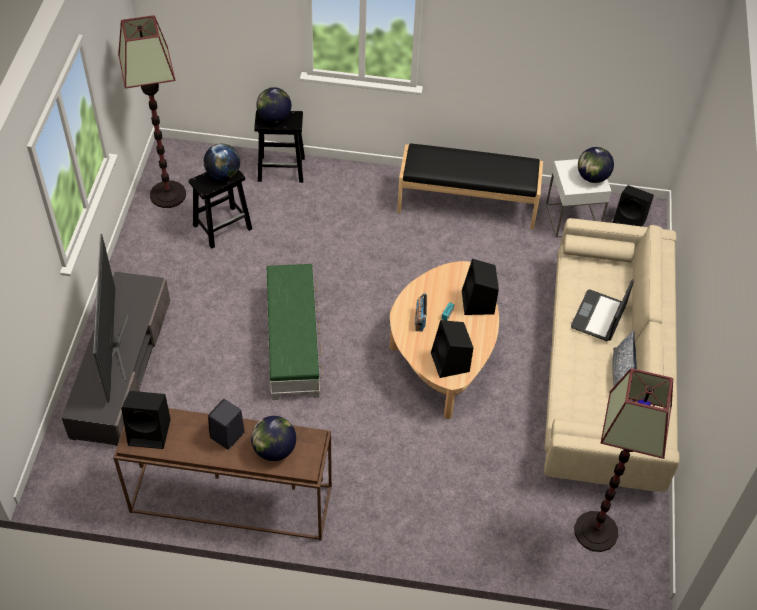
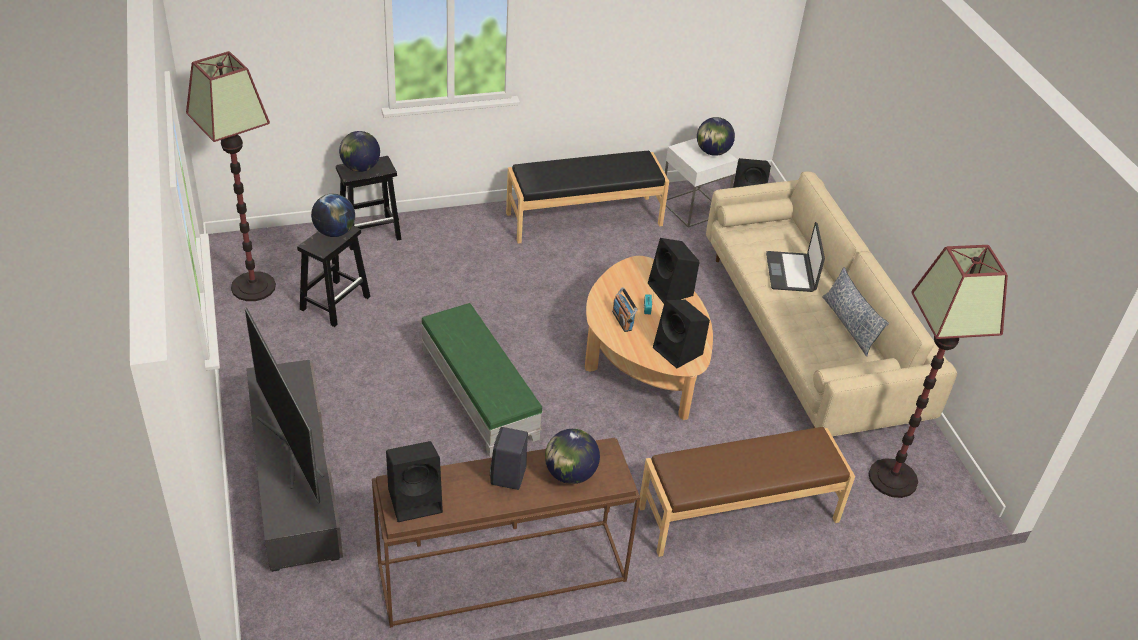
camera: 25 degrees left, 10 degrees down
none -> brown bench [639,427,855,557]

